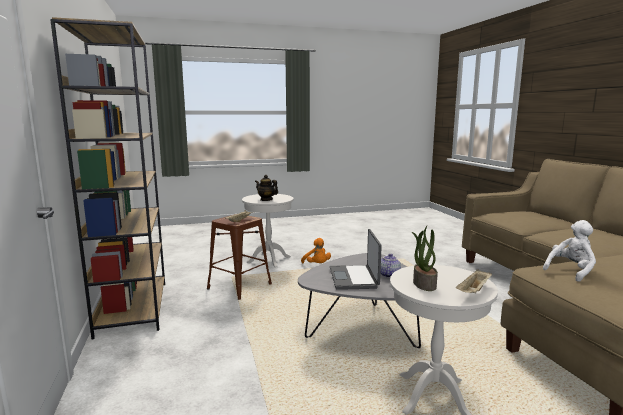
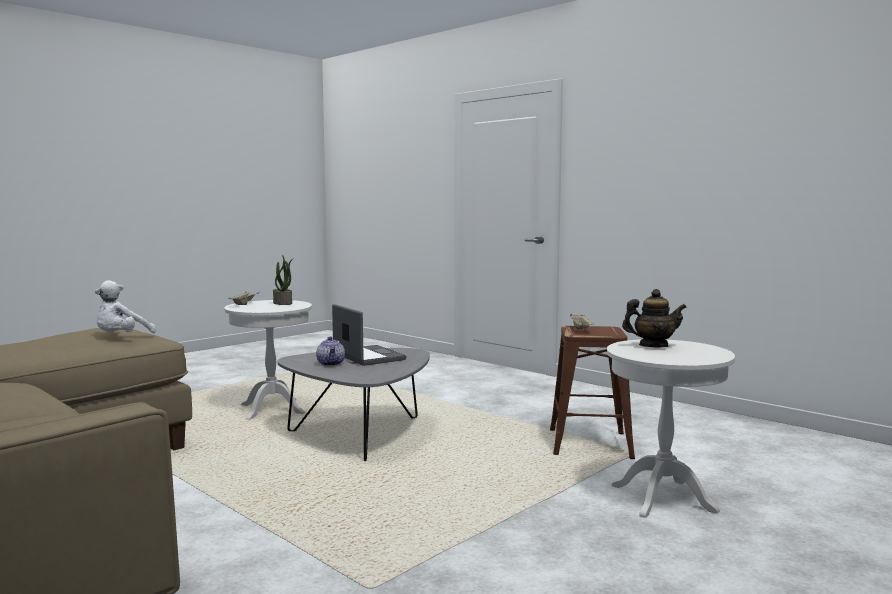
camera: 150 degrees right, 5 degrees down
brown bookcase [50,17,165,340] -> none
orange plush toy [301,238,331,263] -> none

